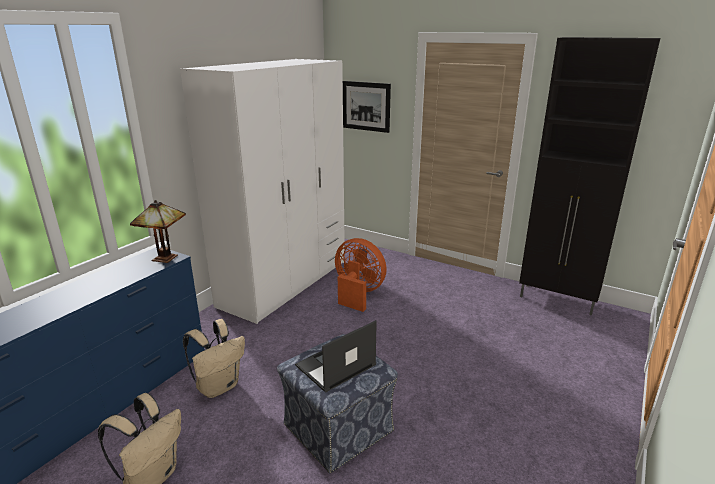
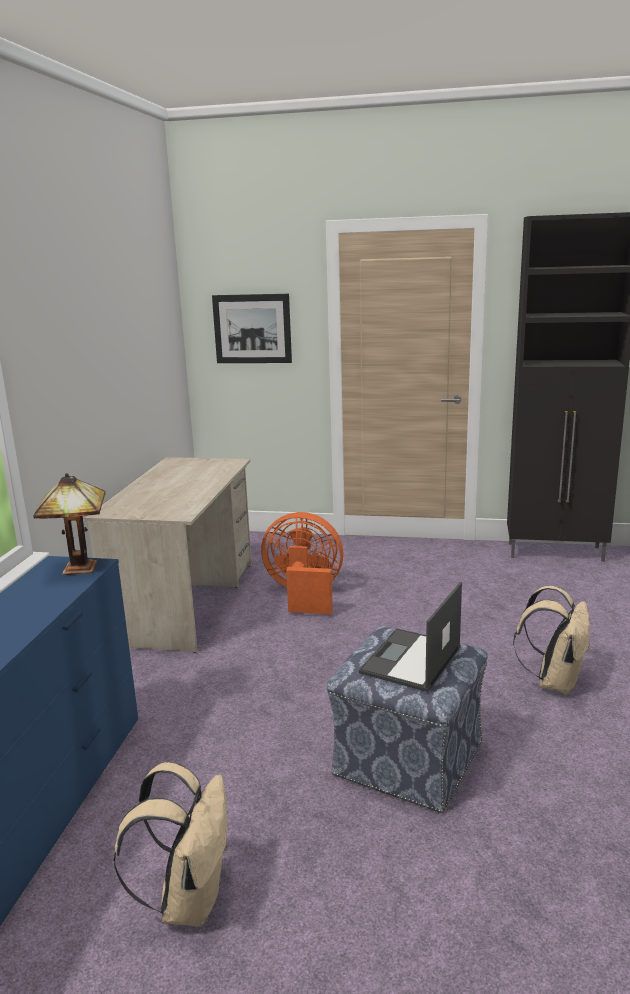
camera: 20 degrees left, 5 degrees down
white wardrobe [180,59,345,324] -> beige desk [85,457,252,653]
beige backpack [183,319,245,398] -> beige backpack moved to [513,586,590,694]

